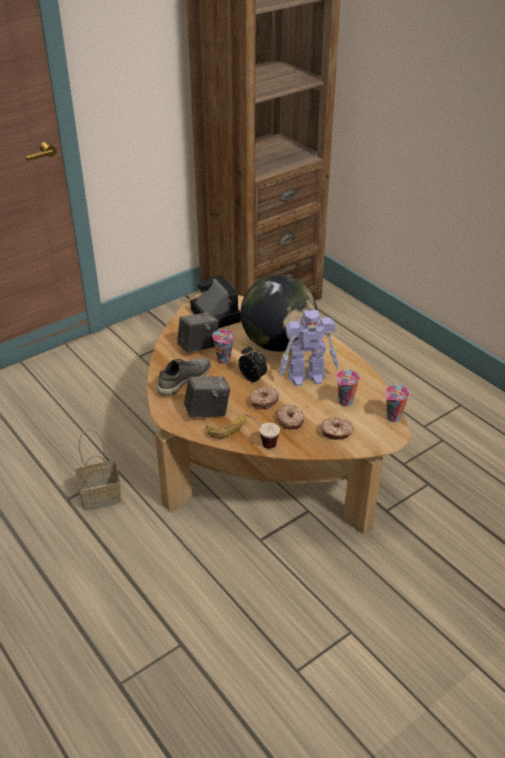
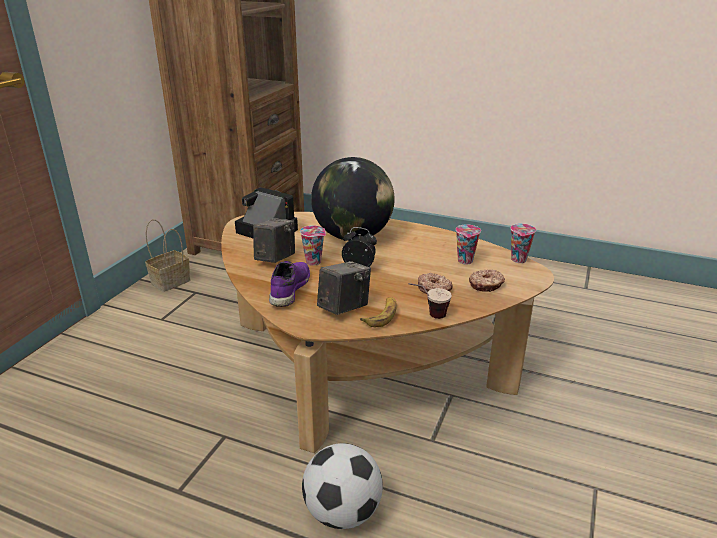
camera: 30 degrees left, 10 degrees down
basket [75,429,121,511] -> basket moved to [145,219,191,292]
grey shoe [157,358,211,396] -> purple shoe [269,261,310,307]
donut [249,386,279,410] -> none
toy robot [279,310,339,386] -> none
none -> football [302,443,383,529]

